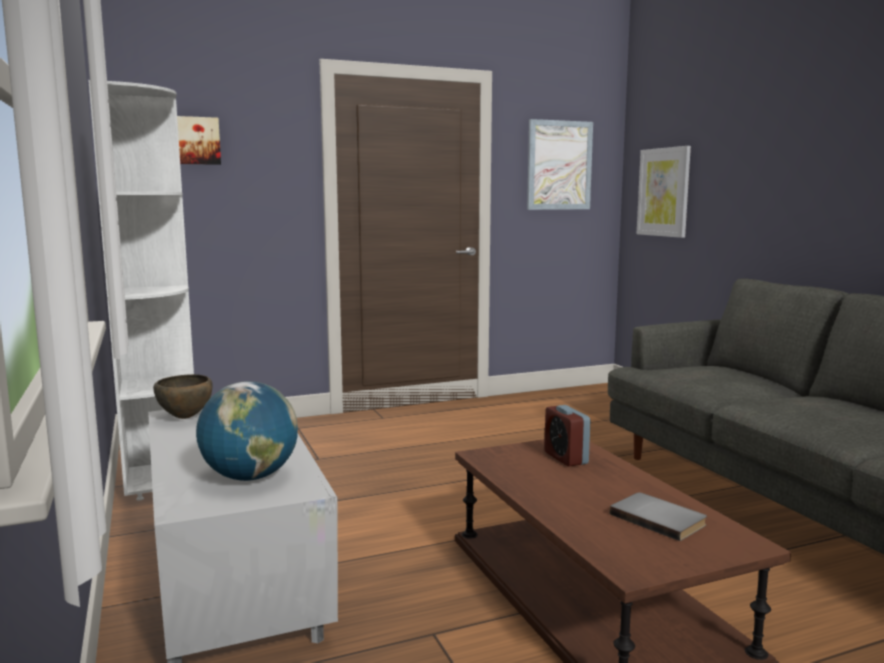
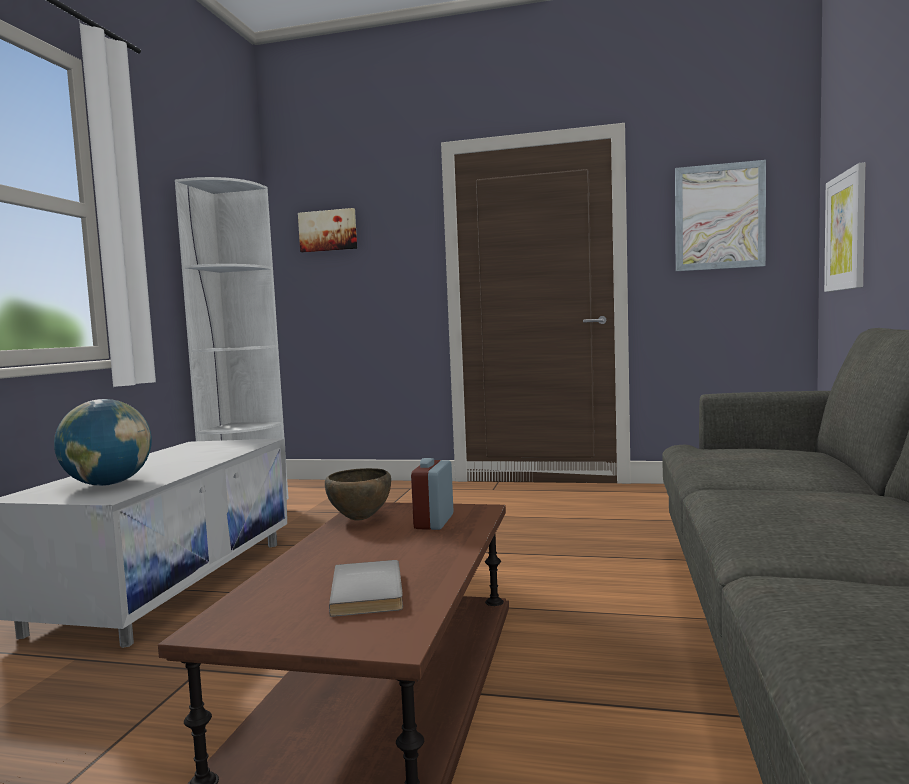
camera: 35 degrees right, 5 degrees down
brown bowl [153,374,213,419] -> brown bowl moved to [325,468,391,521]

